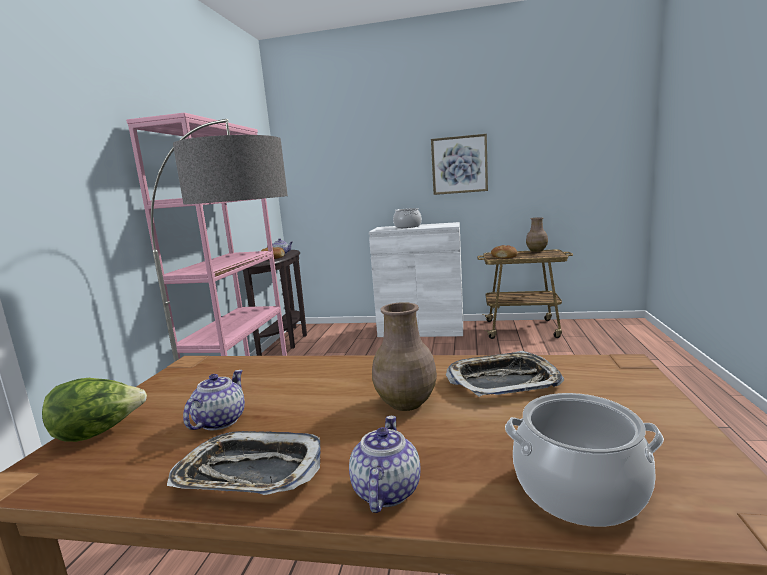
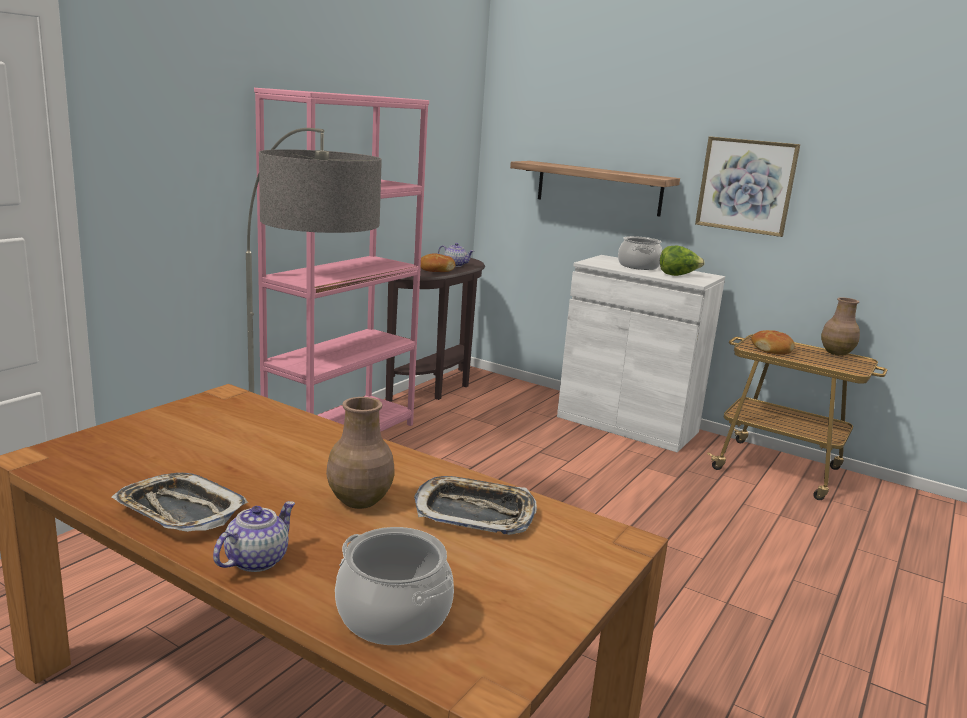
camera: 20 degrees right, 5 degrees up
lettuce [42,378,147,442] -> lettuce moved to [660,246,705,276]
teapot [183,370,245,430] -> none
none -> shelf [510,161,680,217]

